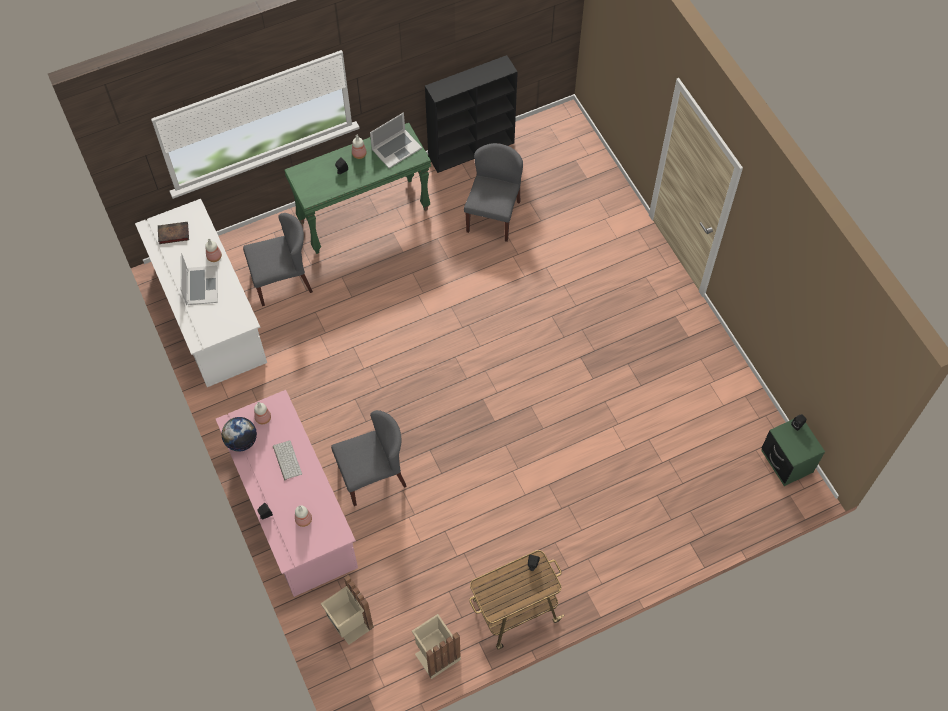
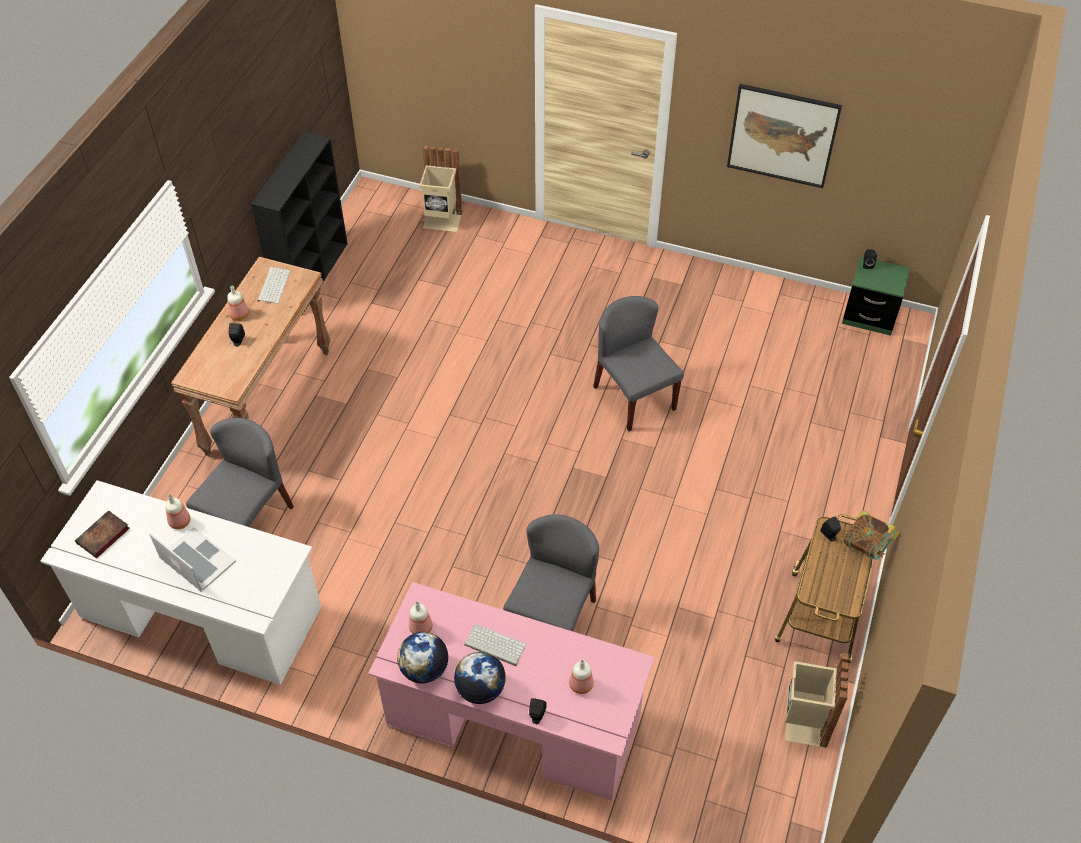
camera: 45 degrees left, 10 degrees down
green console table [284,123,431,254] -> brown console table [171,257,331,456]
beige trash can [321,575,374,645] -> beige trash can moved to [419,145,463,232]
laptop [370,112,422,168] -> keyboard [257,267,291,304]
grey chair [464,143,523,242] -> grey chair moved to [593,296,684,431]
none -> globe [454,652,506,704]
none -> picture [727,84,842,188]
none -> book [843,510,899,560]

